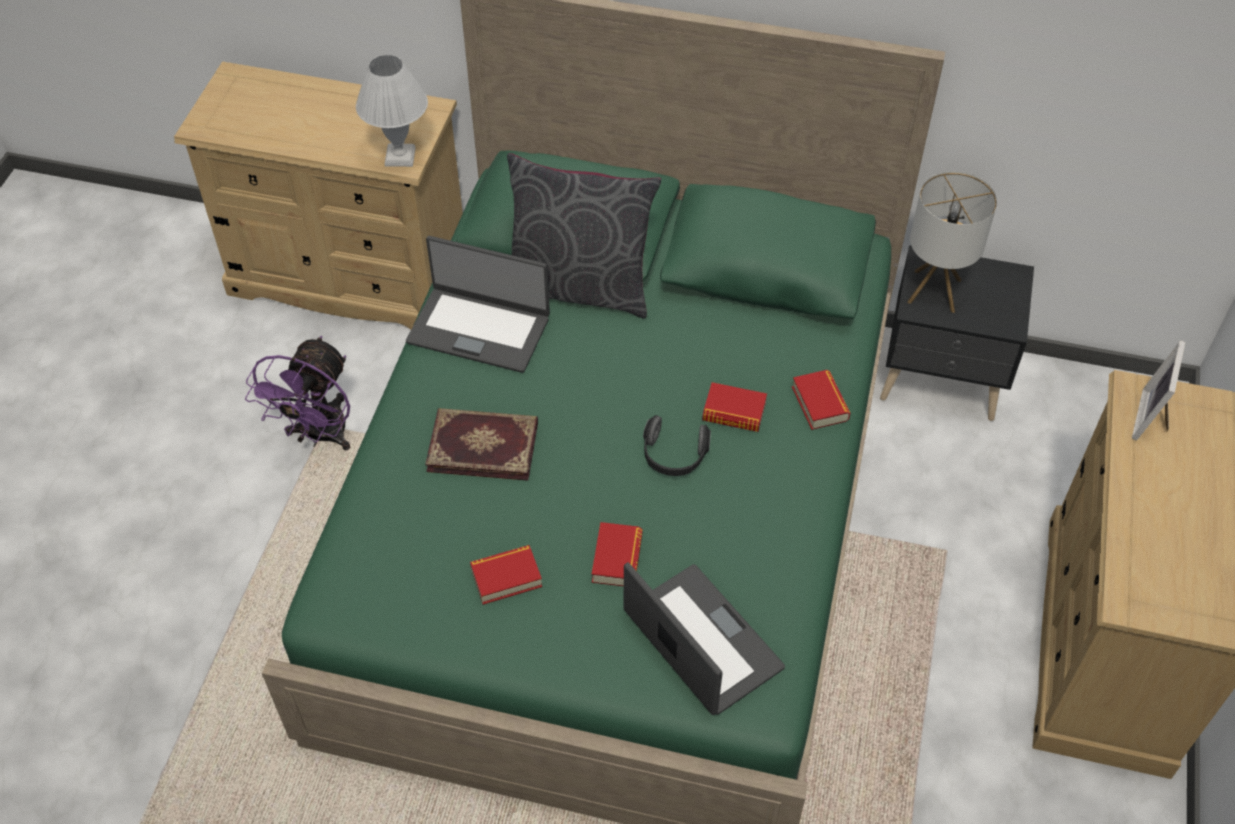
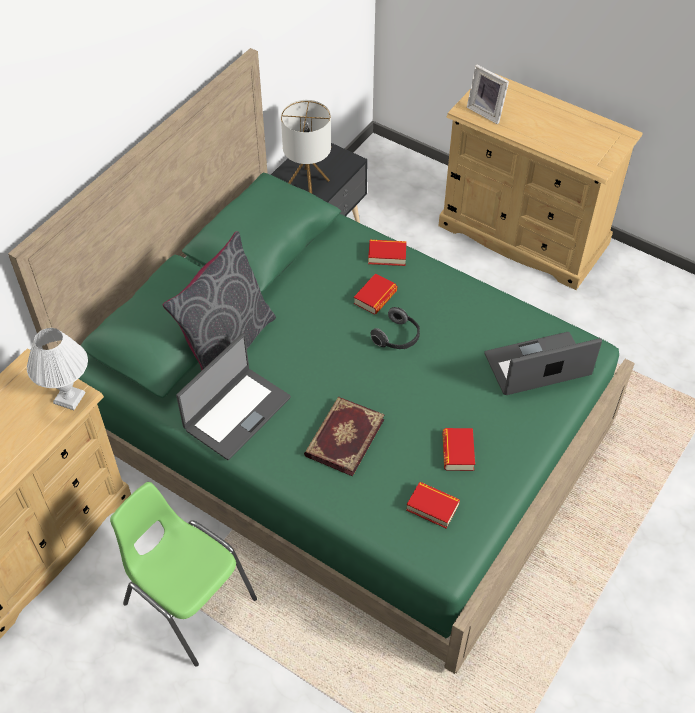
camera: 70 degrees left, 0 degrees up
purple fan [245,336,350,451] -> green chair [110,482,257,667]
book [592,522,643,587] -> book moved to [406,482,460,528]

